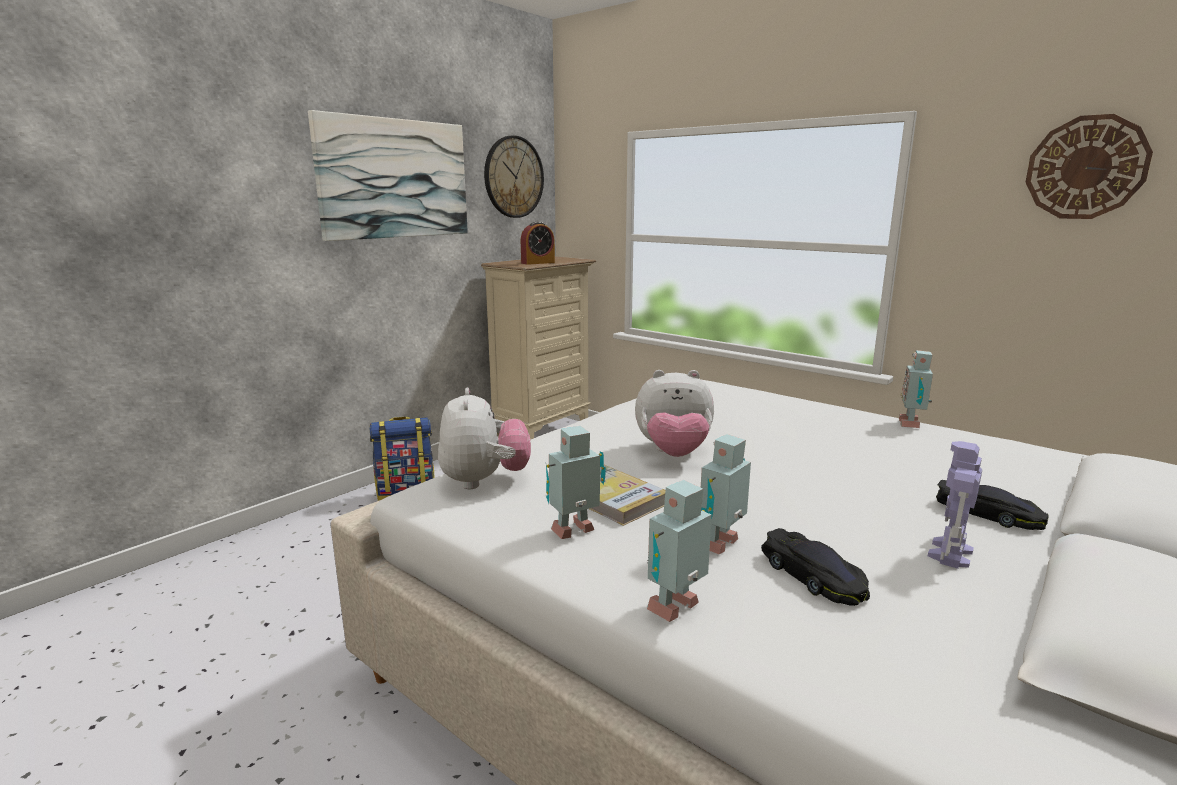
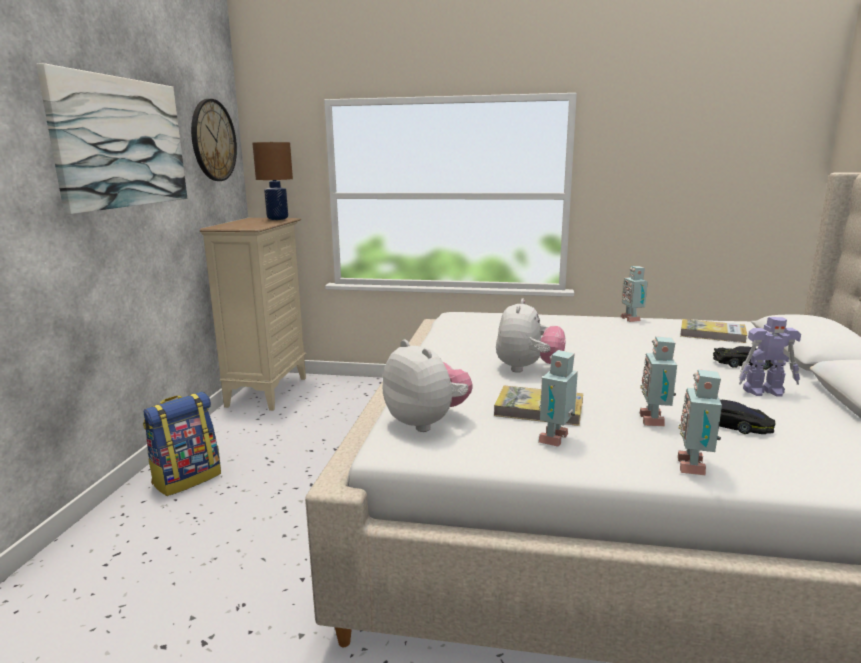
camera: 30 degrees left, 0 degrees up
alarm clock [521,222,555,265] -> none
plush toy [635,370,714,457] -> plush toy turned 45 degrees counterclockwise [496,298,565,373]
toy robot [928,441,982,569] -> toy robot turned 90 degrees counterclockwise [739,317,801,397]
wall clock [1025,114,1153,219] -> none
none -> brown table lamp [252,141,293,220]
none -> book [680,319,747,343]

